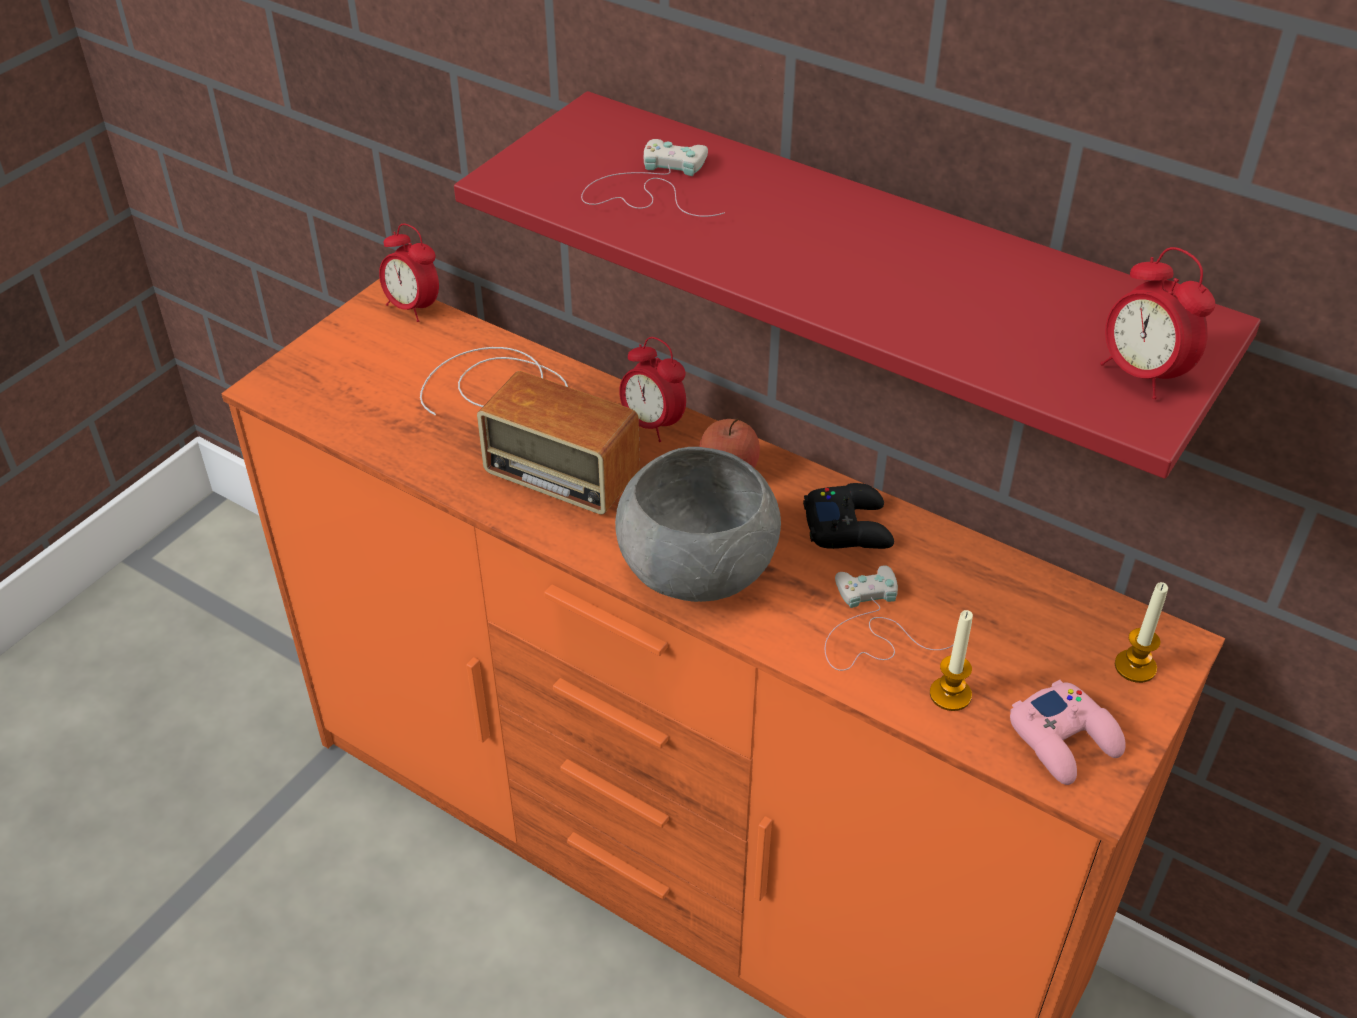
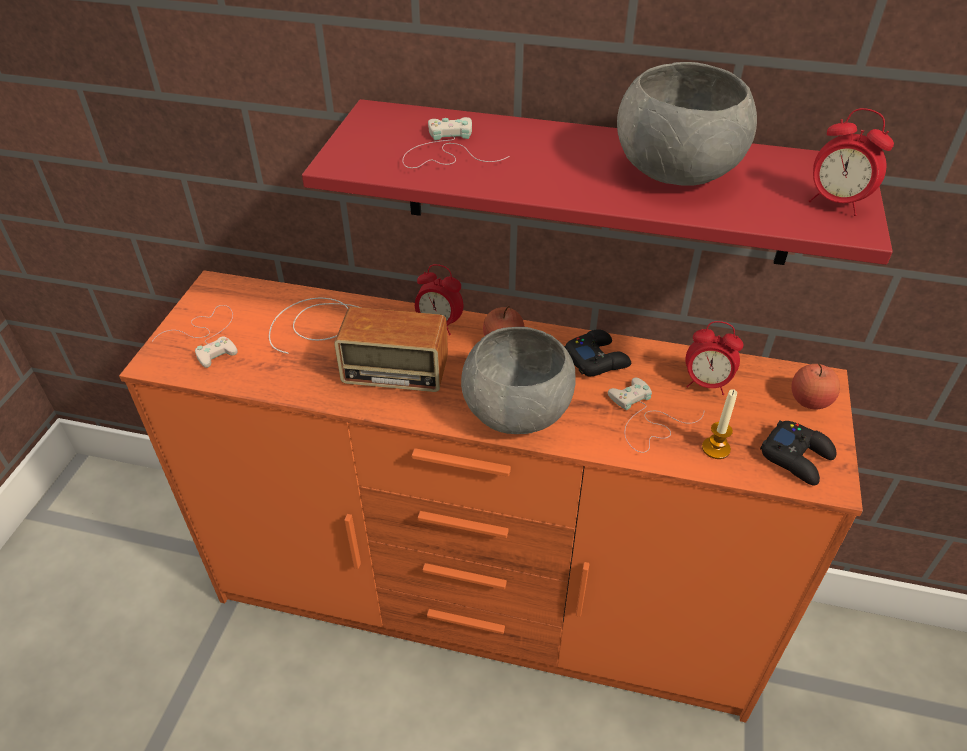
camera: 20 degrees left, 0 degrees up
alarm clock [379,223,439,322] -> alarm clock moved to [685,321,743,395]
pink game controller [1010,680,1126,785] -> black game controller [760,420,836,486]
candle [1115,582,1168,683] -> apple [792,364,840,409]
none -> white game controller [152,305,238,368]
none -> grey bowl [617,62,757,186]

